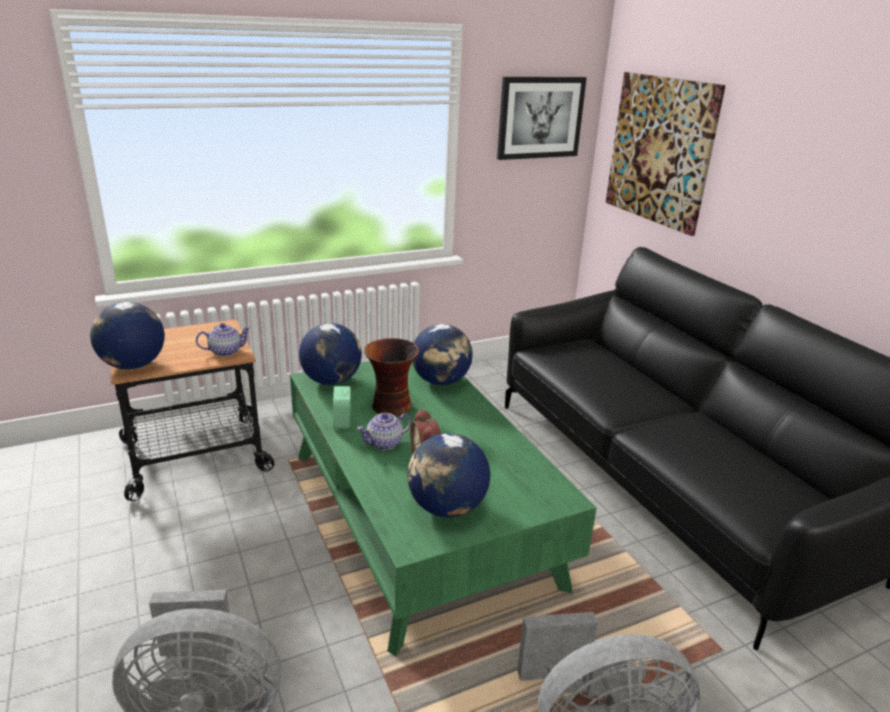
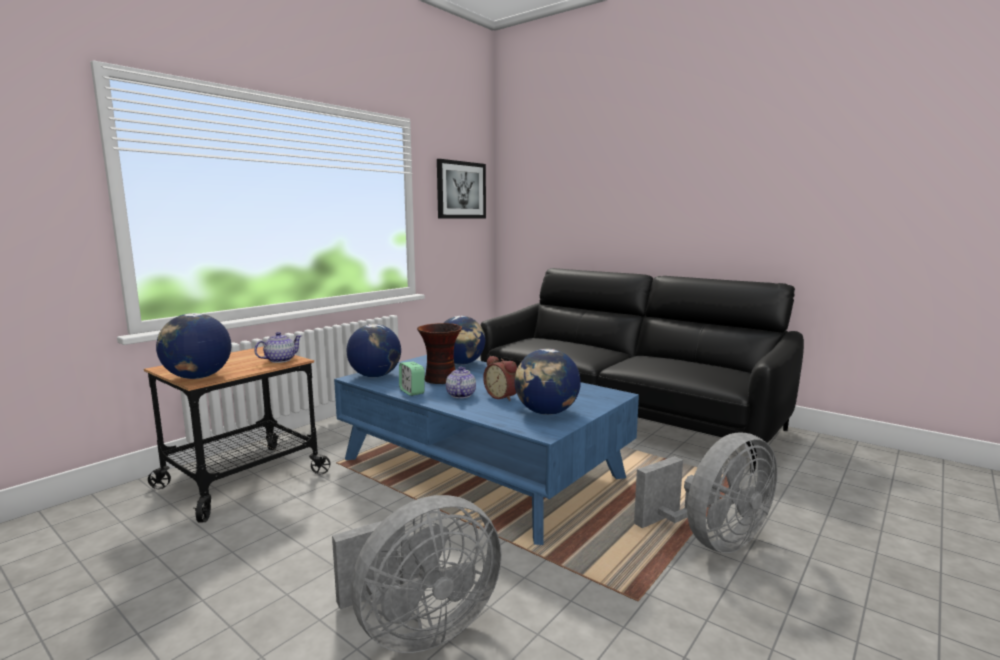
camera: 25 degrees left, 15 degrees down
green coffee table [290,361,597,656] -> blue coffee table [334,355,639,545]
teapot [357,412,411,450] -> teapot turned 150 degrees clockwise [446,367,476,398]
picture [606,72,726,236] -> none

